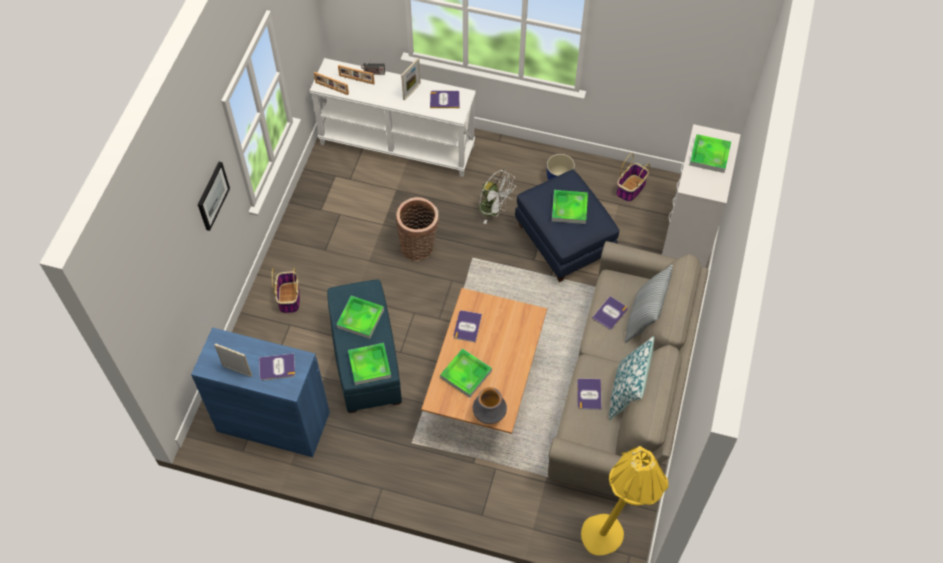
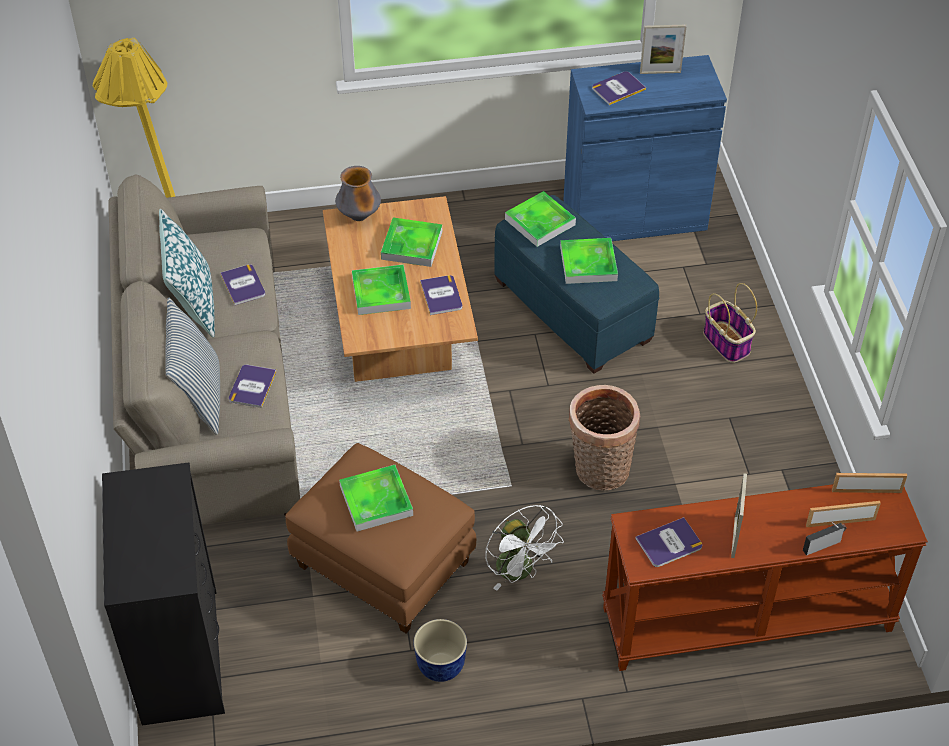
camera: 155 degrees right, 10 degrees down
picture [198,162,230,231] -> none
white console table [310,58,475,177] -> brown console table [602,484,928,671]
white fan [479,170,515,224] -> white fan turned 135 degrees counterclockwise [485,505,564,591]
blue ottoman [515,170,619,282] -> brown ottoman [285,443,476,633]
basket [616,153,650,202] -> none
white dresser [662,124,741,268] -> black dresser [102,462,225,726]
tray [689,134,731,173] -> tray moved to [352,264,411,315]

